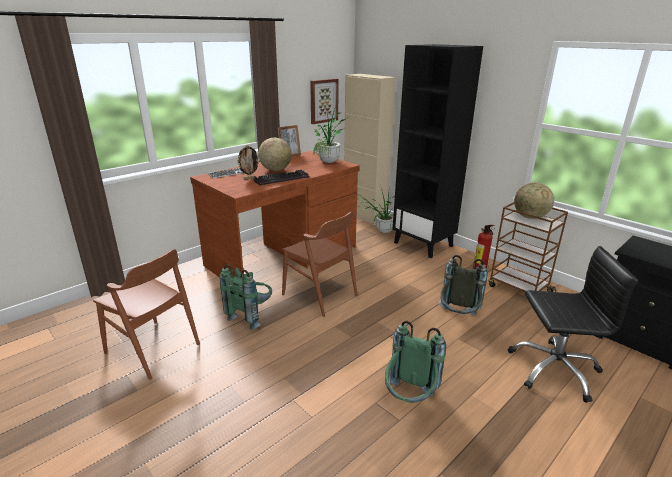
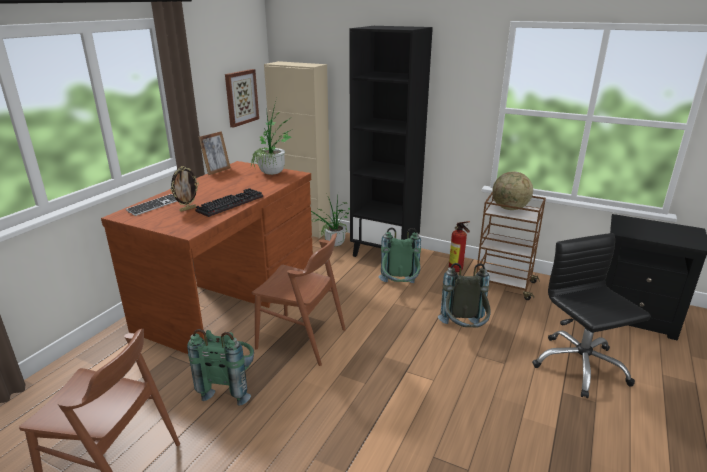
camera: 20 degrees left, 0 degrees up
globe [258,137,292,171] -> none
green backpack [385,321,446,403] -> green backpack moved to [379,227,421,283]
black office chair [508,246,638,403] -> black office chair turned 90 degrees counterclockwise [532,233,651,398]

